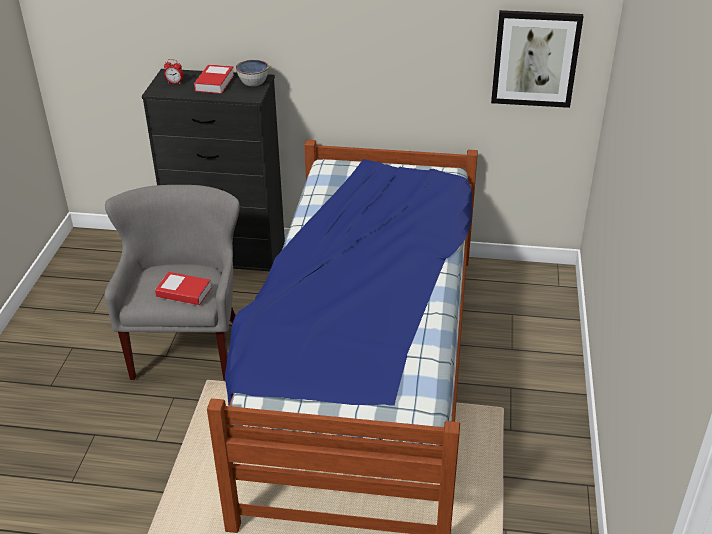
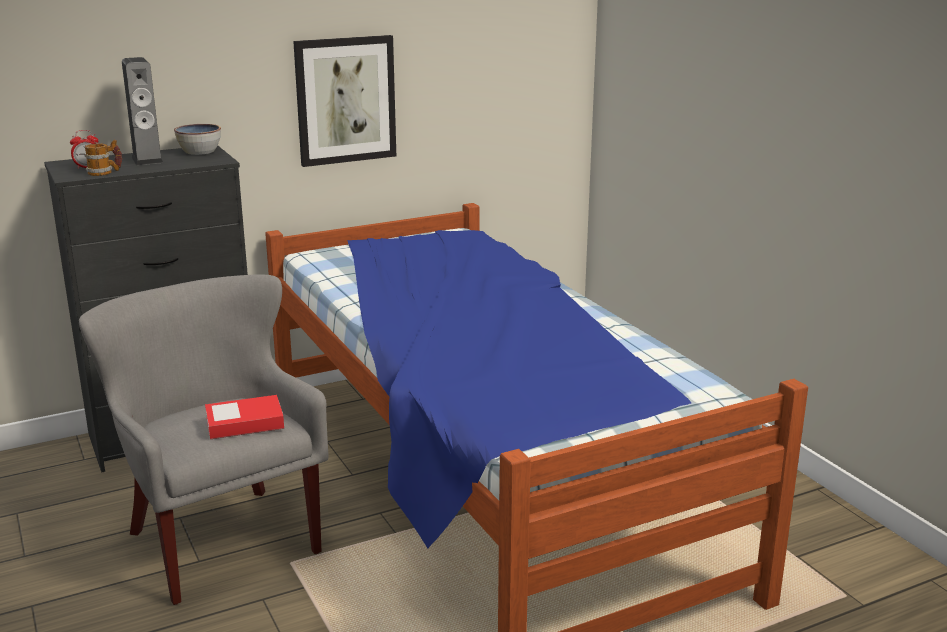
camera: 35 degrees left, 15 degrees down
book [194,64,234,94] -> speaker [122,57,163,165]
picture [491,10,584,108] -> picture moved to [293,35,396,167]
none -> mug [84,139,122,176]

